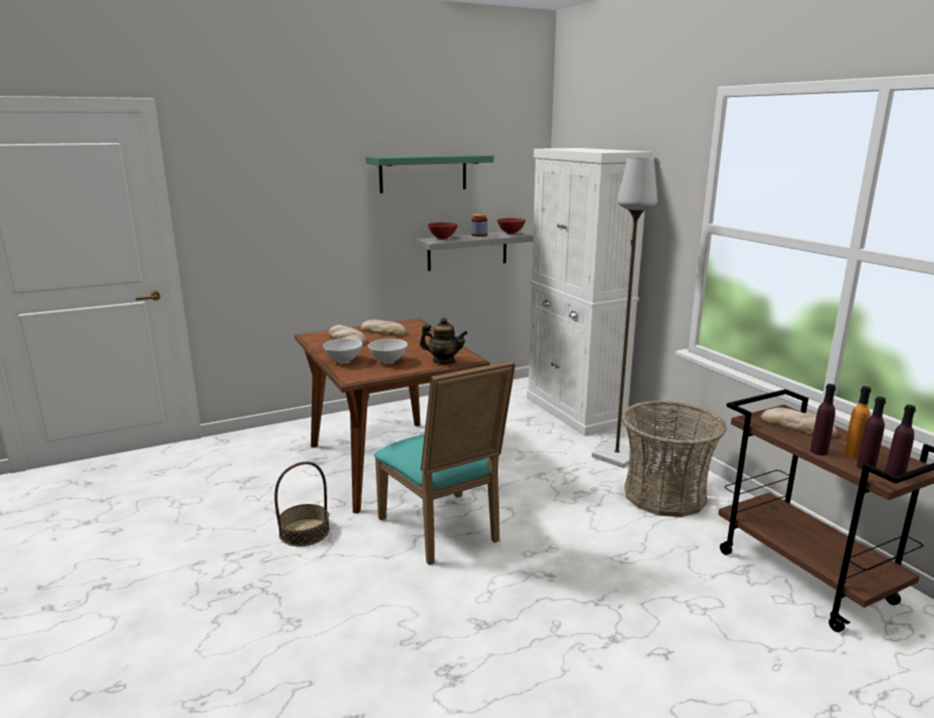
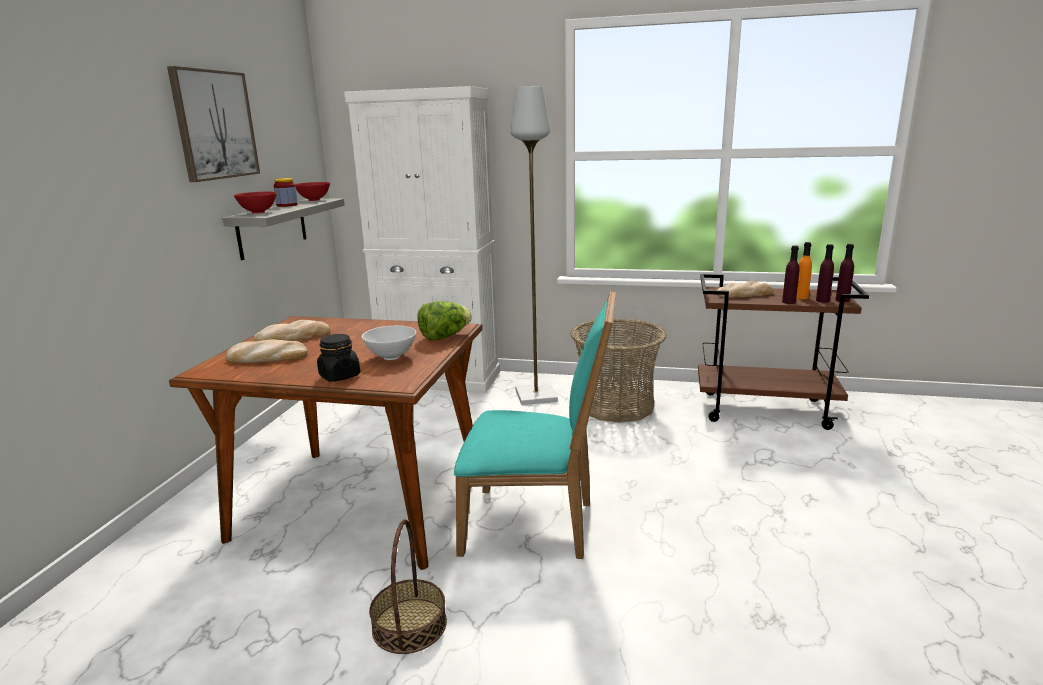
camera: 50 degrees left, 0 degrees up
white bowl [323,338,363,364] -> black jar [317,334,360,382]
green shelf [366,154,494,193] -> picture [167,66,260,182]
teapot [420,317,468,364] -> lettuce [417,301,472,341]

